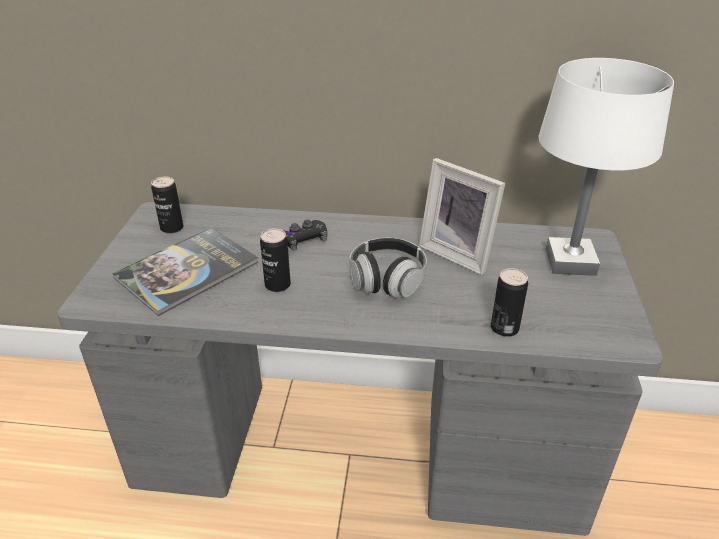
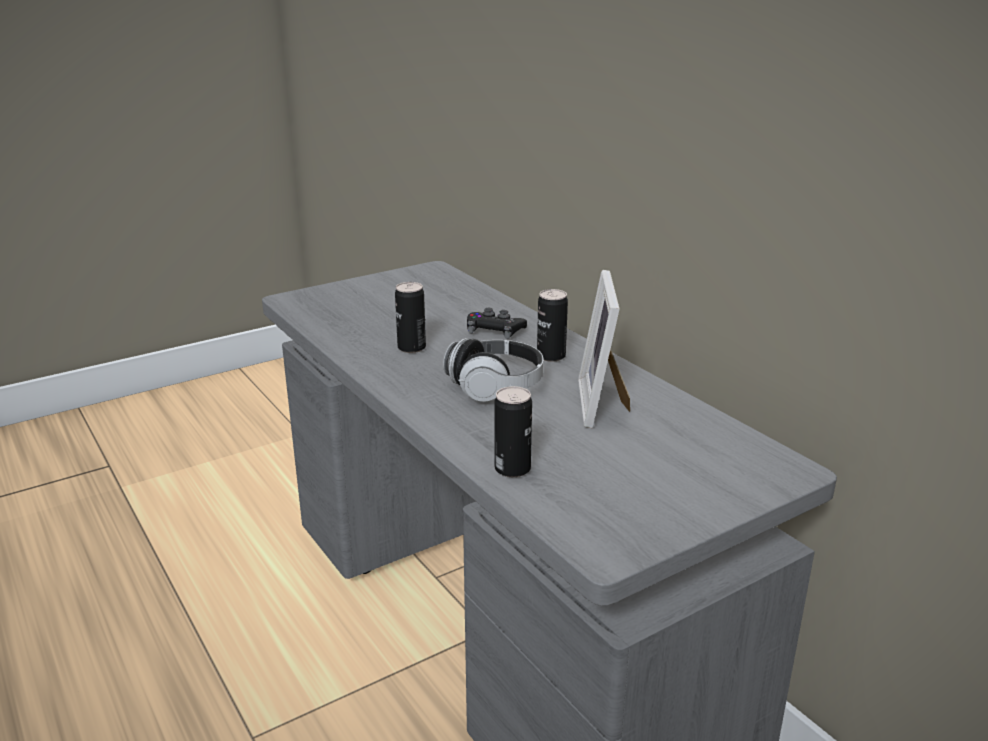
camera: 50 degrees right, 10 degrees down
book [112,227,259,316] -> none
can [151,176,183,234] -> can moved to [537,289,568,362]
white table lamp [539,58,674,276] -> none

